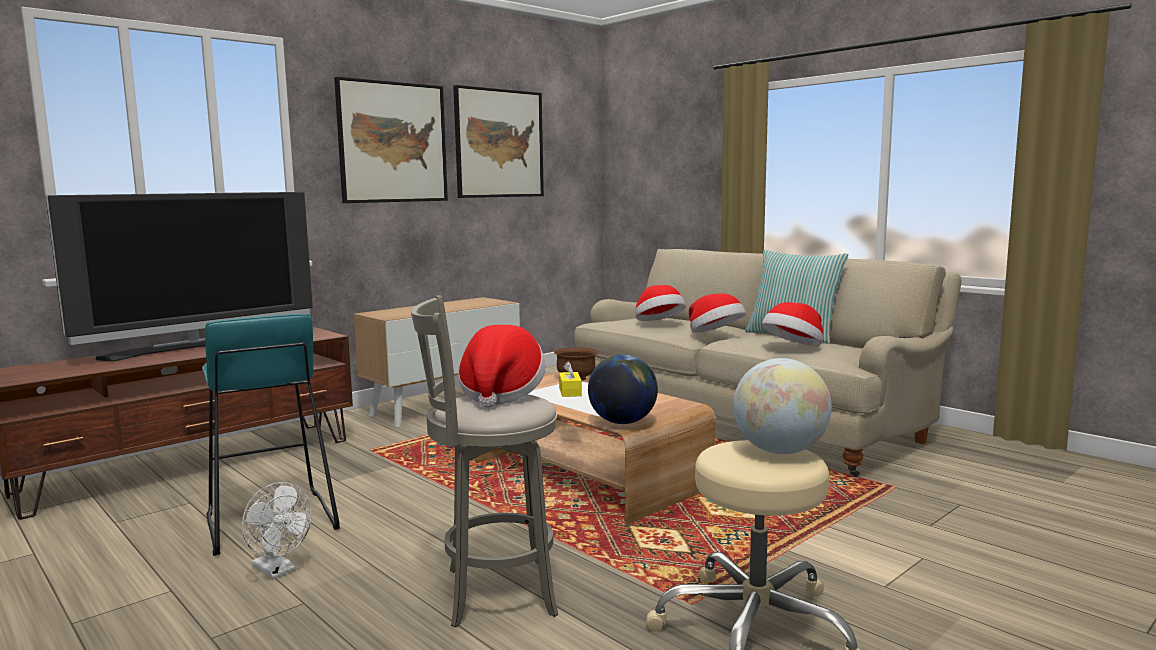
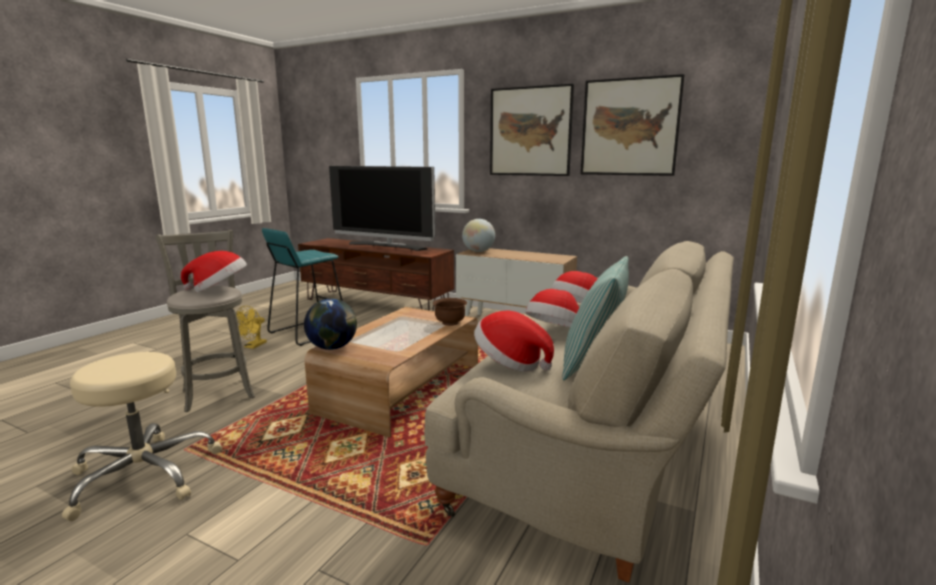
camera: 70 degrees right, 5 degrees up
white fan [242,482,312,579] -> yellow fan [236,306,267,349]
yellow tissue box [559,361,582,397] -> none
globe [733,358,832,454] -> globe moved to [462,219,495,252]

